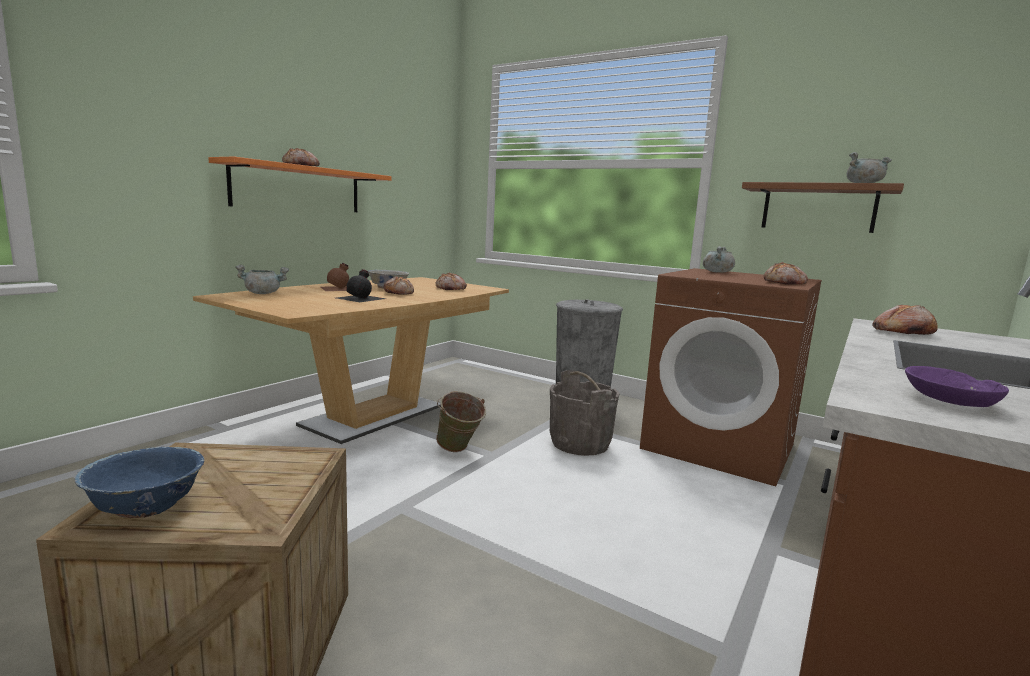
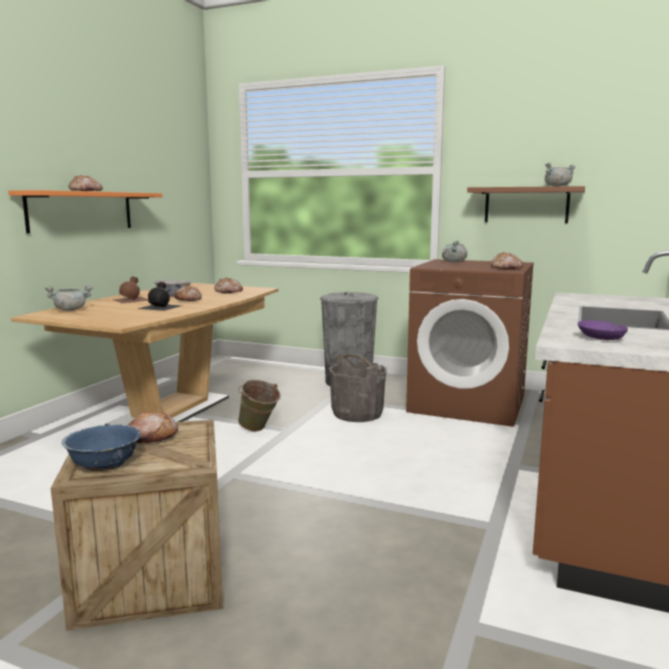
camera: 10 degrees left, 0 degrees up
bread [872,305,938,335] -> bread moved to [127,412,178,443]

